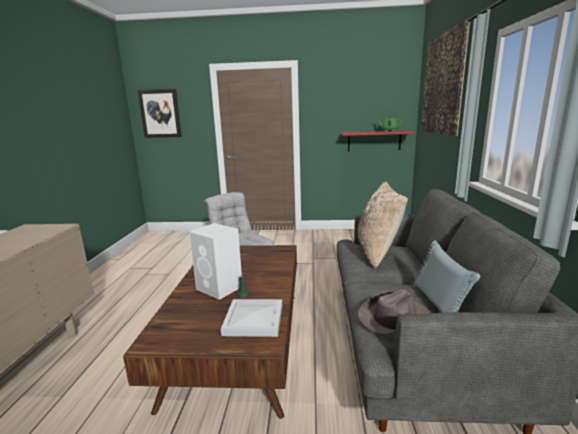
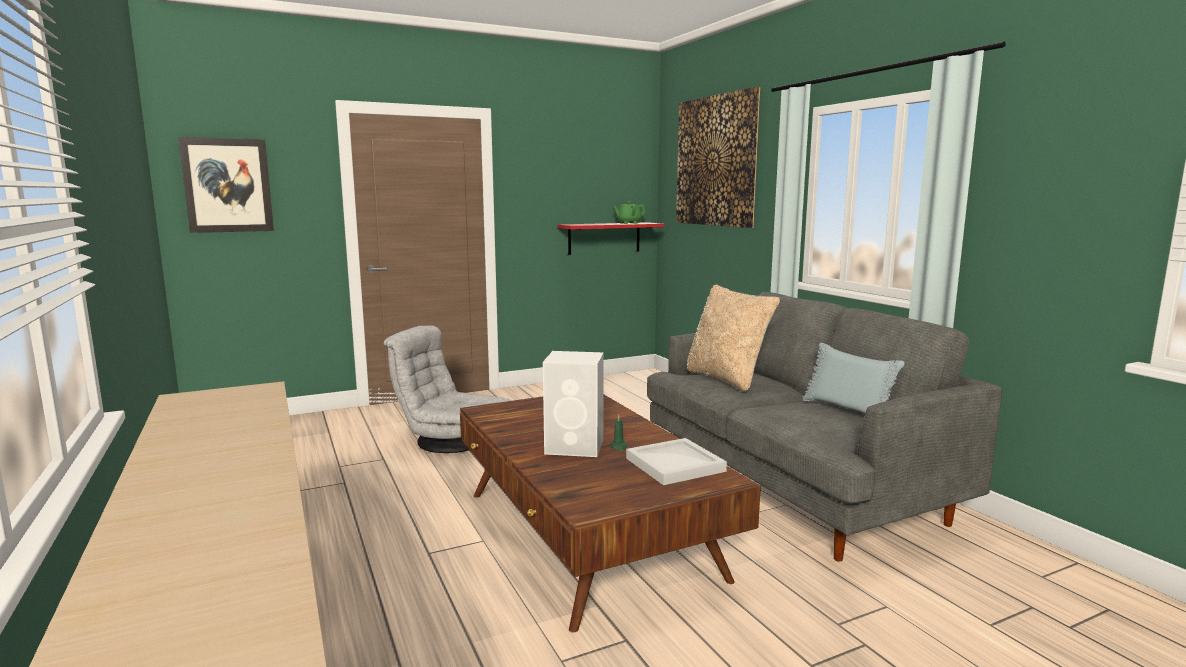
camera: 30 degrees left, 5 degrees down
brown hat [357,289,430,335] -> none

